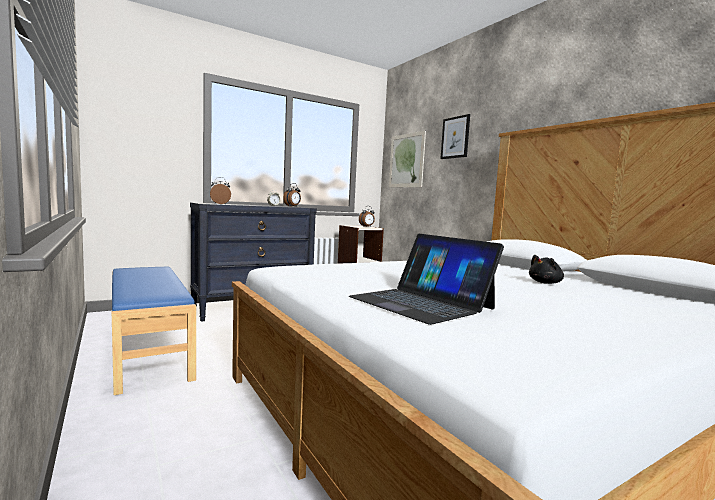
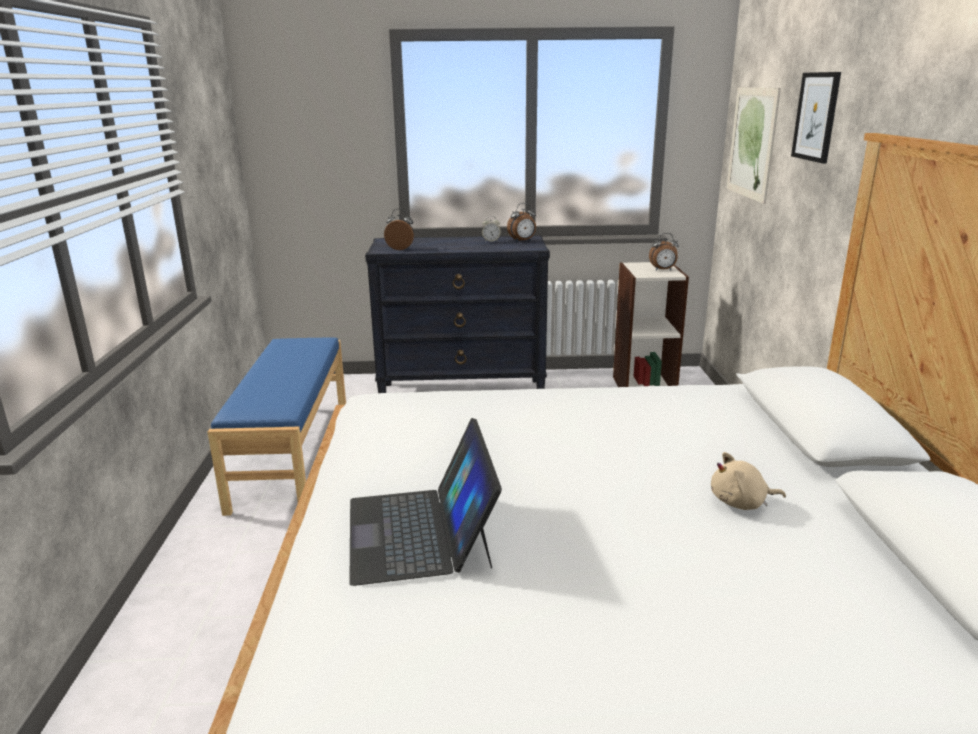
camera: 30 degrees right, 15 degrees up
black plush toy [529,255,564,284] -> beige plush toy [711,452,786,510]

